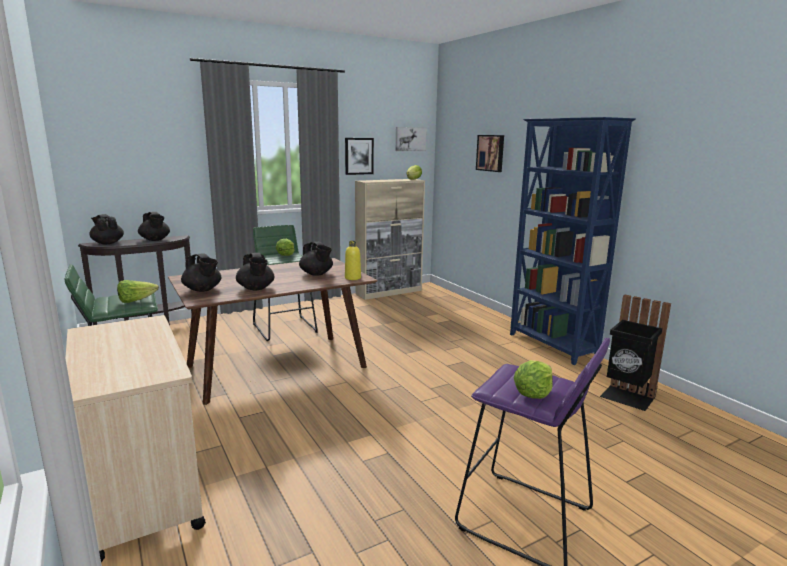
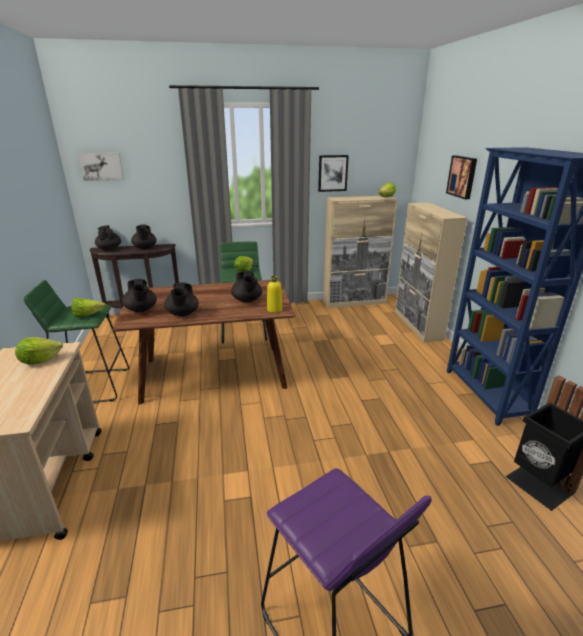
camera: 20 degrees right, 10 degrees up
picture [396,127,427,151] -> picture moved to [78,153,124,181]
lettuce [514,360,552,399] -> lettuce moved to [15,337,63,365]
none -> beige cabinet [395,203,467,343]

